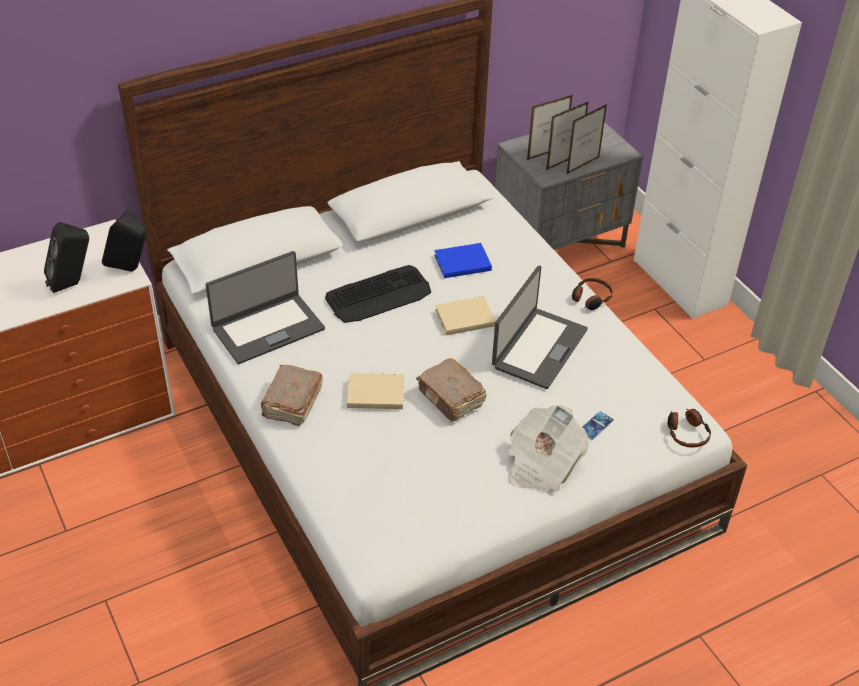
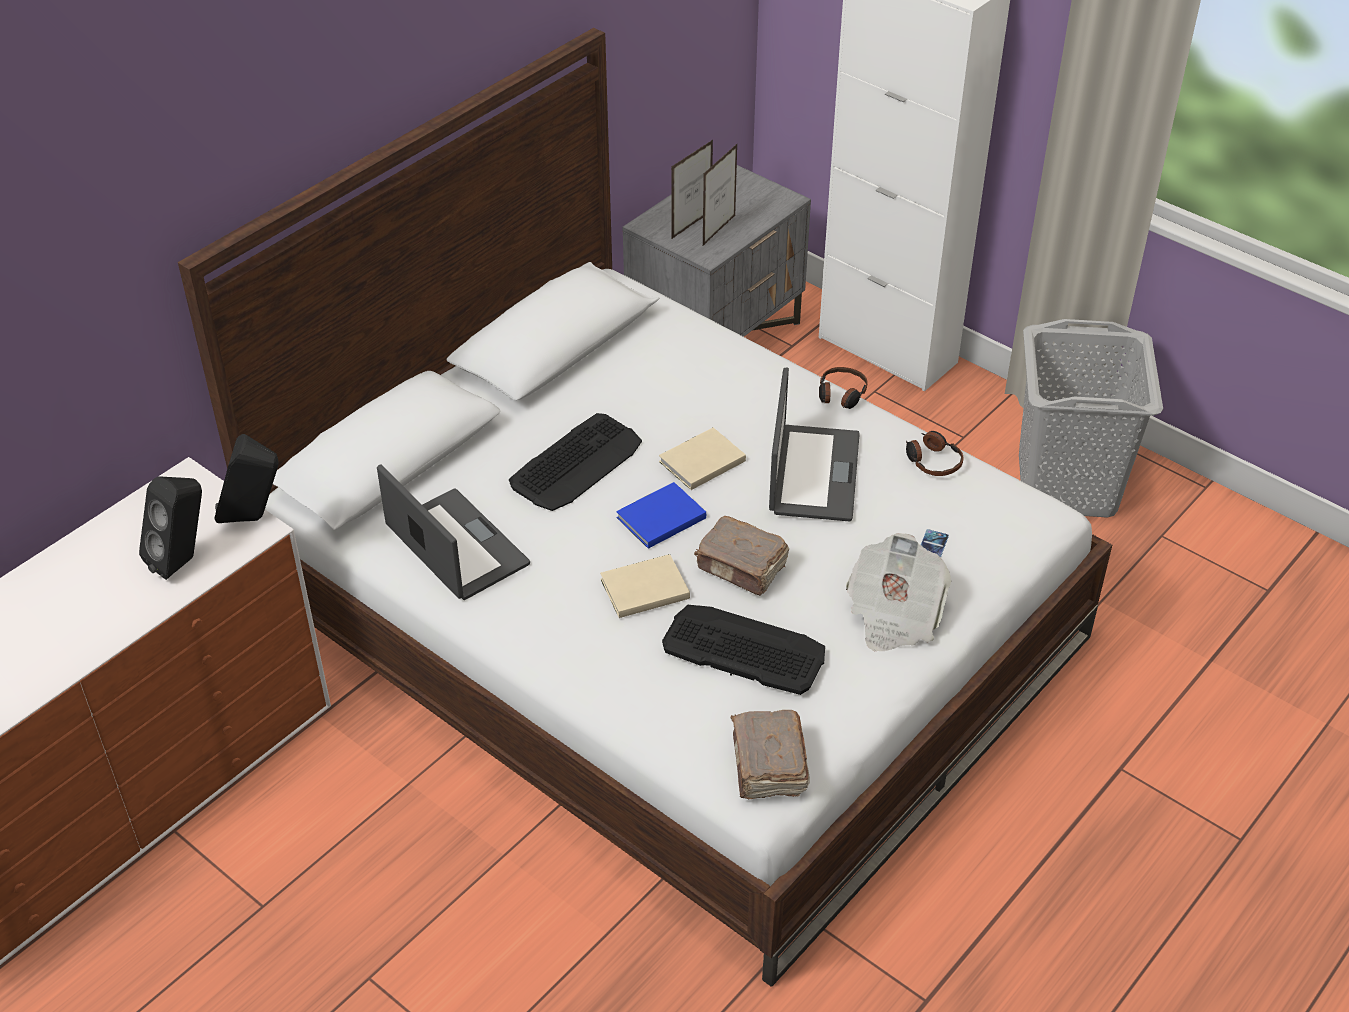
camera: 20 degrees left, 0 degrees up
laptop [206,251,325,364] -> laptop turned 75 degrees counterclockwise [377,464,530,600]
brown book [261,365,323,426] -> brown book moved to [731,710,810,799]
blue book [434,243,492,278] -> blue book moved to [616,482,706,549]
picture frame [566,104,607,175] -> none
headphones [668,408,711,448] -> headphones moved to [906,431,963,476]
none -> keyboard [662,605,825,695]
none -> grey laundry basket [1019,319,1163,518]

